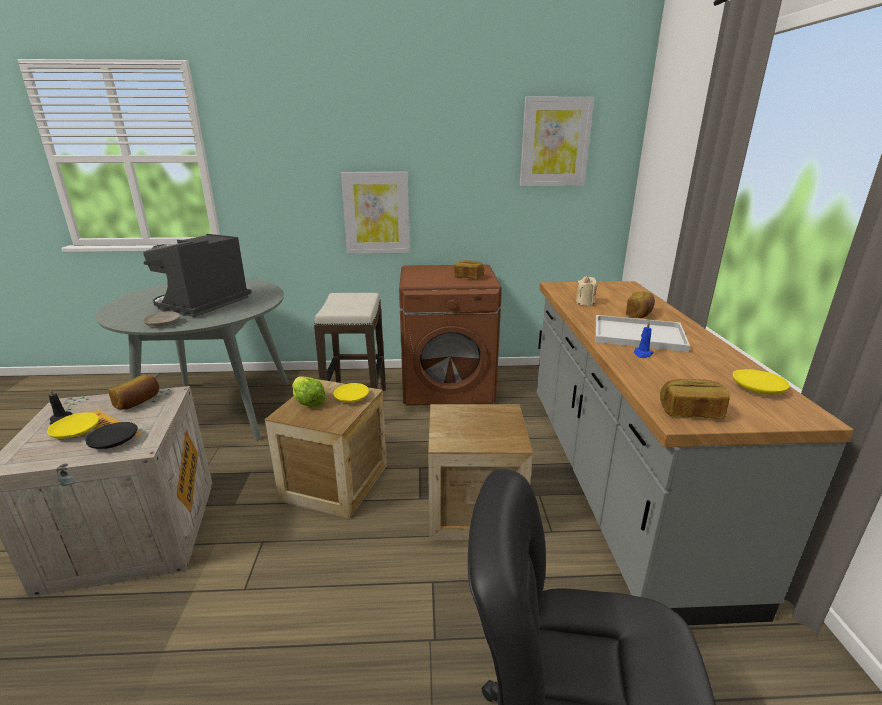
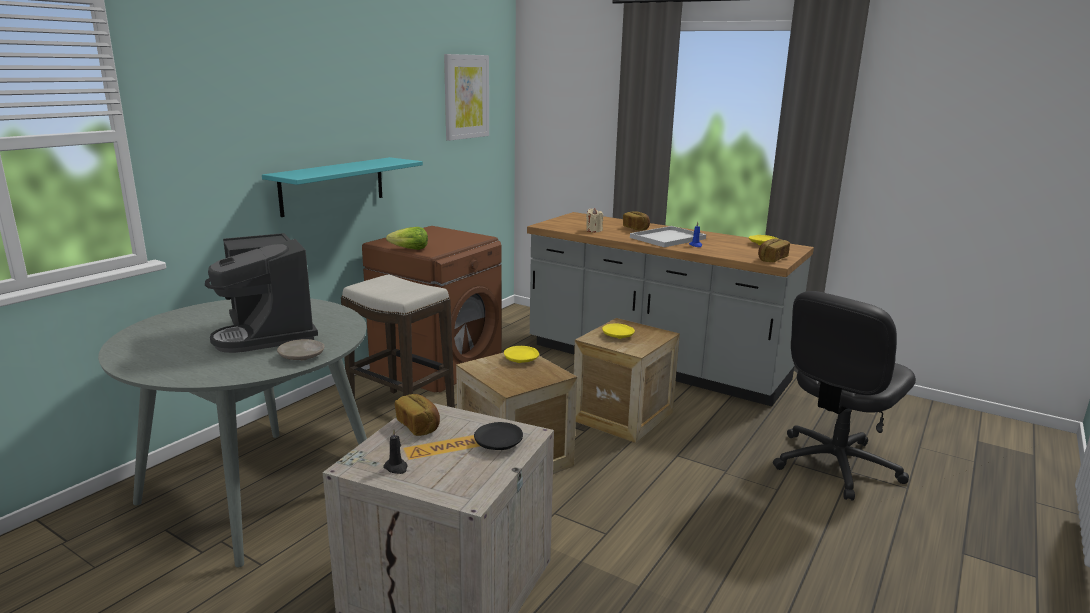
camera: 55 degrees left, 5 degrees down
yellow plate [47,412,99,439] -> yellow plate moved to [602,324,635,339]
lettuce [292,376,326,407] -> lettuce moved to [386,227,428,250]
picture [341,172,410,254] -> turquoise shelf [262,157,423,217]
bread [454,260,485,279] -> none

